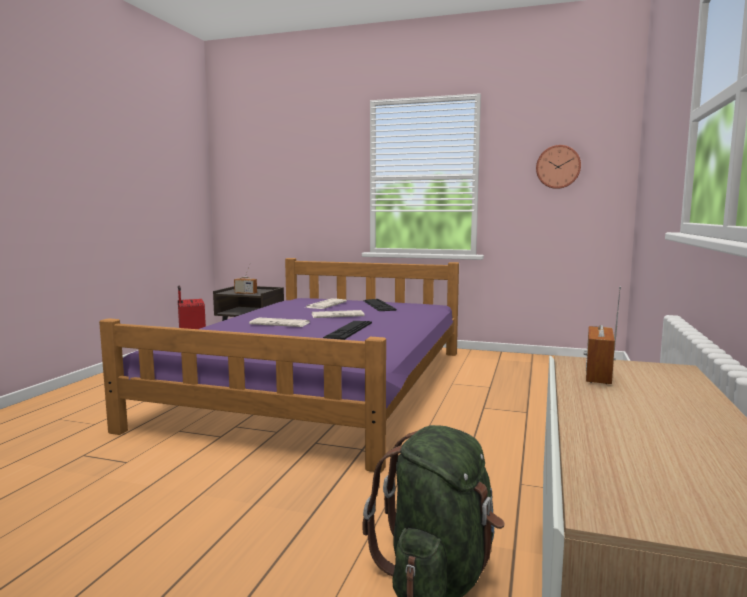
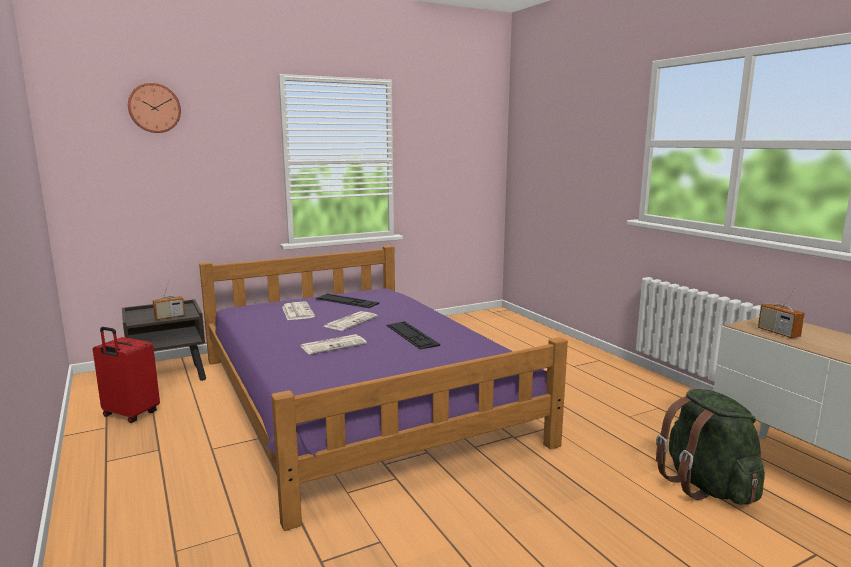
camera: 45 degrees left, 5 degrees up
wall clock [536,145,581,189] -> wall clock moved to [128,83,181,133]

